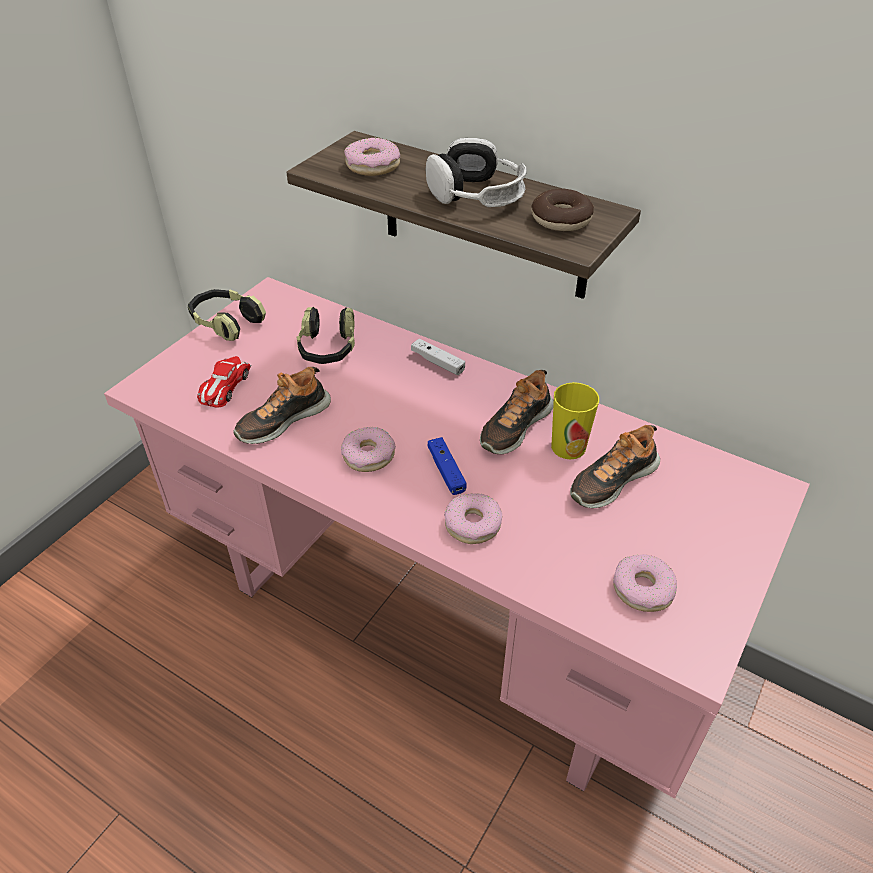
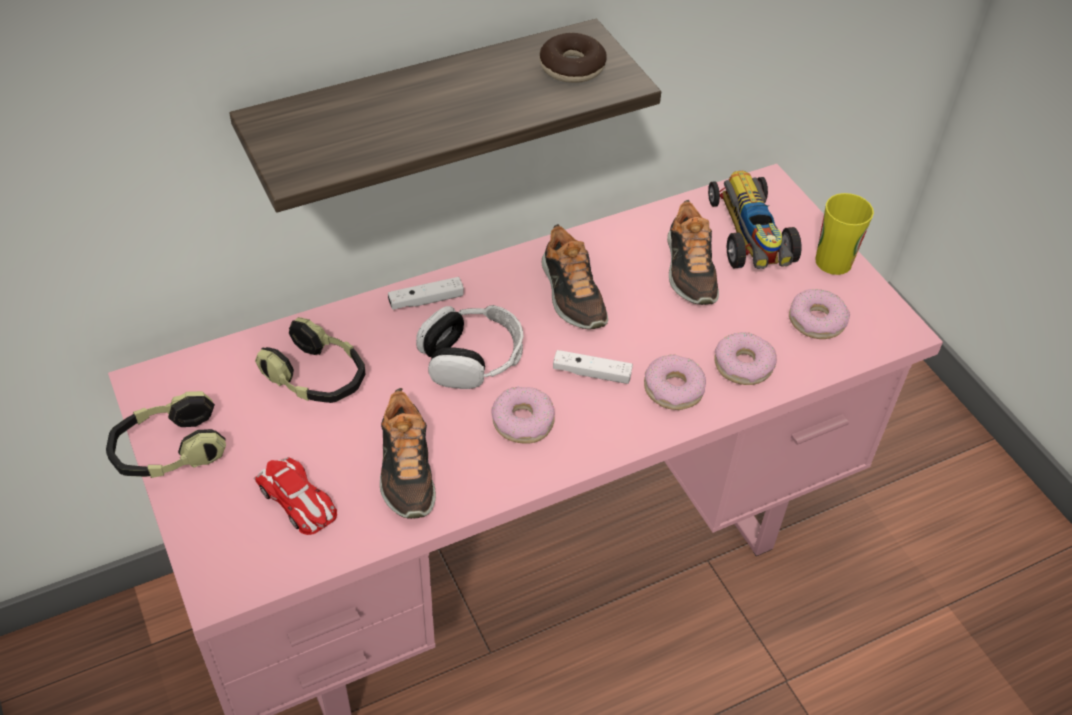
camera: 60 degrees left, 5 degrees up
donut [344,137,400,176] -> donut moved to [714,332,777,385]
headphones [426,138,527,207] -> headphones moved to [416,305,524,389]
blue game controller [428,437,467,495] -> white game controller [553,350,633,384]
cup [551,382,599,460] -> cup moved to [815,193,874,275]
none -> toy car [708,171,802,269]

